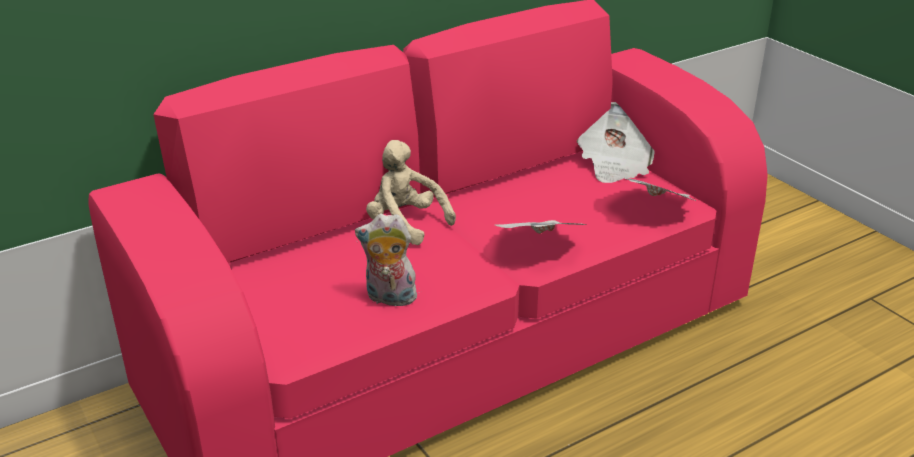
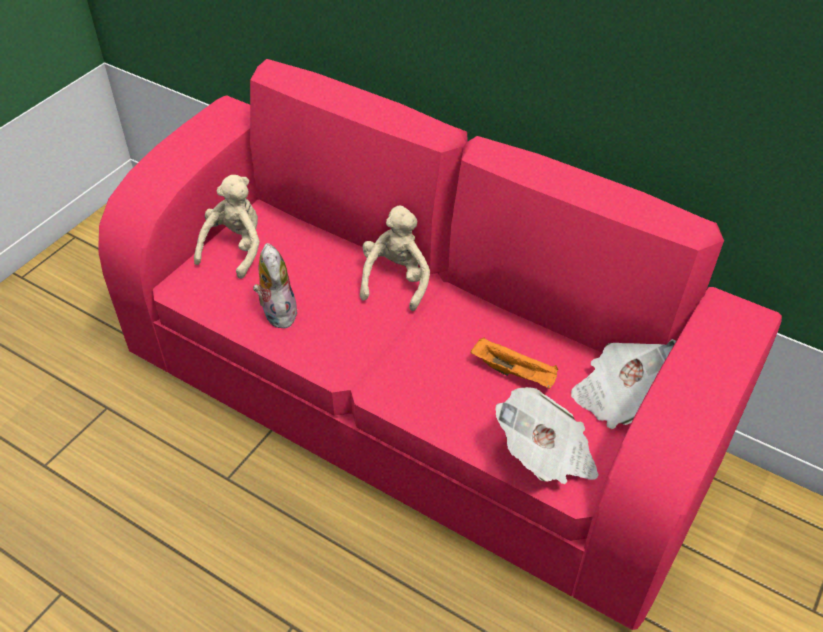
camera: 65 degrees right, 15 degrees up
newspaper [495,220,586,234] -> none
none -> beige plush toy [194,175,260,279]
none -> orange tray [471,337,558,389]

